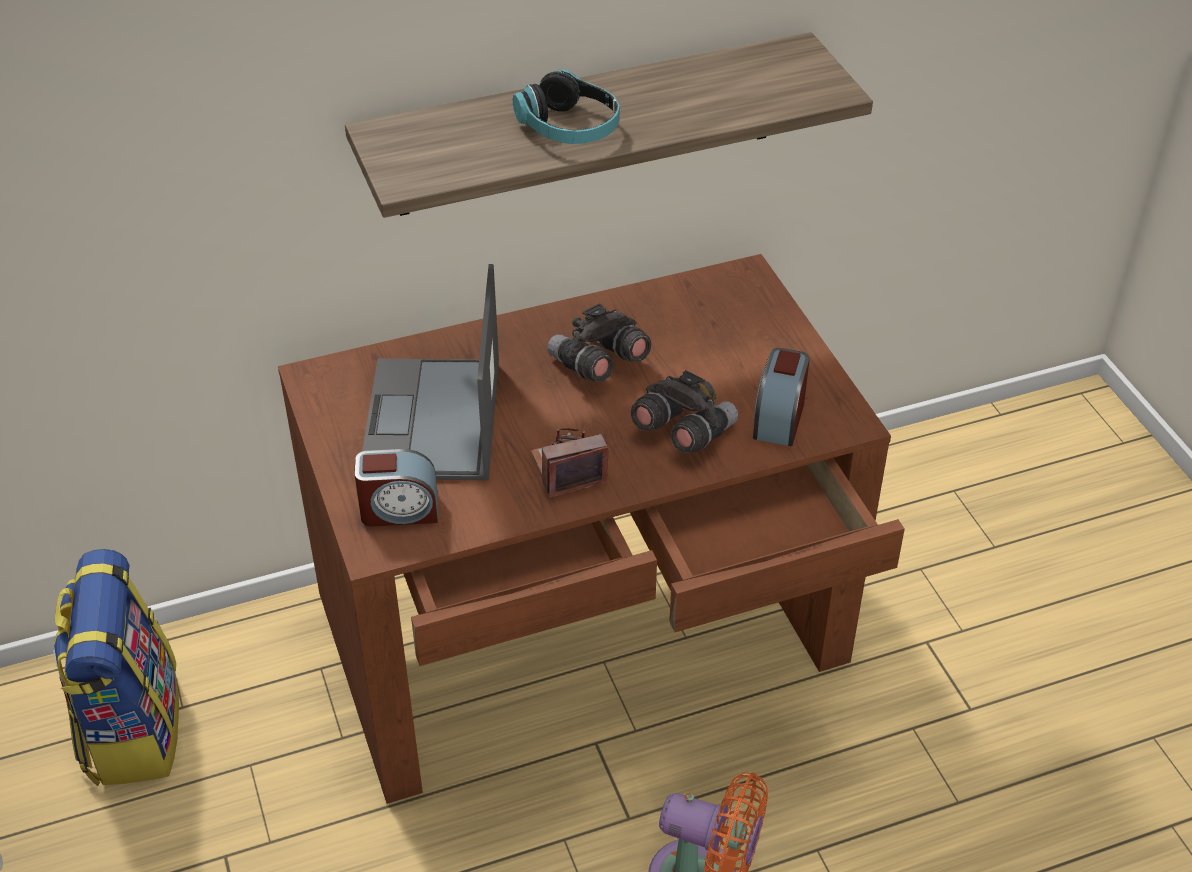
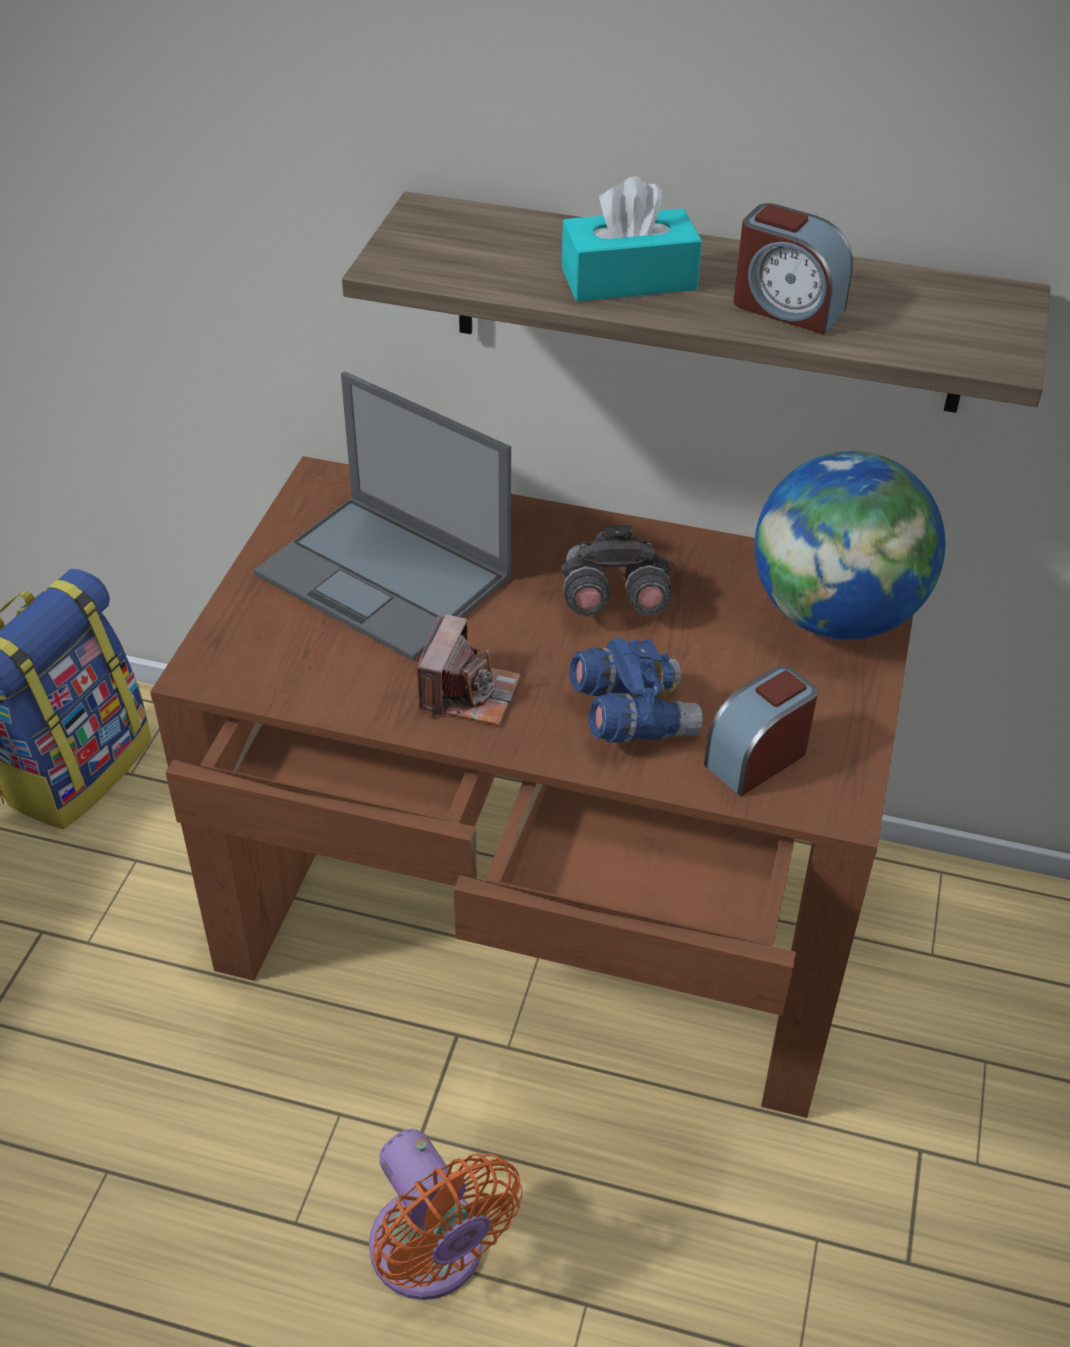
camera: 35 degrees right, 0 degrees up
alarm clock [354,449,438,526] -> alarm clock moved to [734,203,853,335]
laptop [362,264,499,480] -> laptop turned 90 degrees counterclockwise [254,371,511,661]
headphones [513,69,620,144] -> turquoise tissue box [562,176,702,301]
camera [531,428,608,497] -> camera turned 90 degrees clockwise [417,614,521,726]
grey binoculars [631,370,738,453] -> blue binoculars [569,637,703,743]
none -> globe [754,451,945,640]

